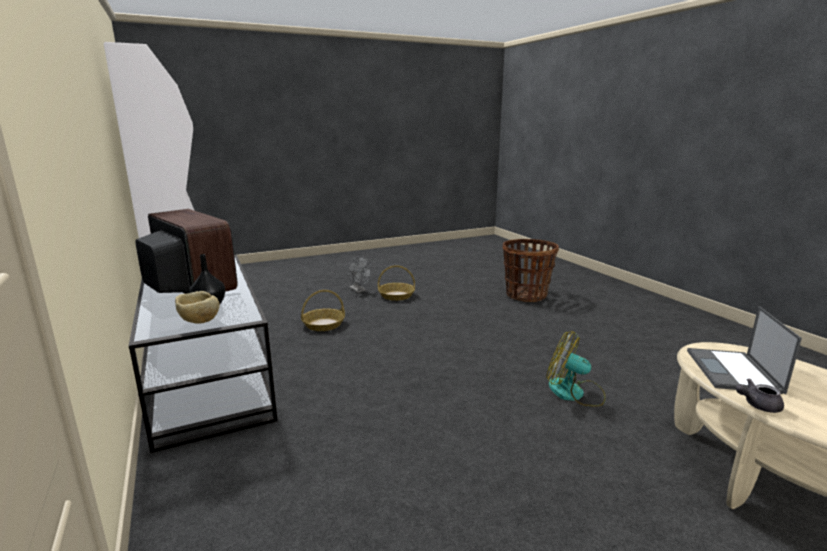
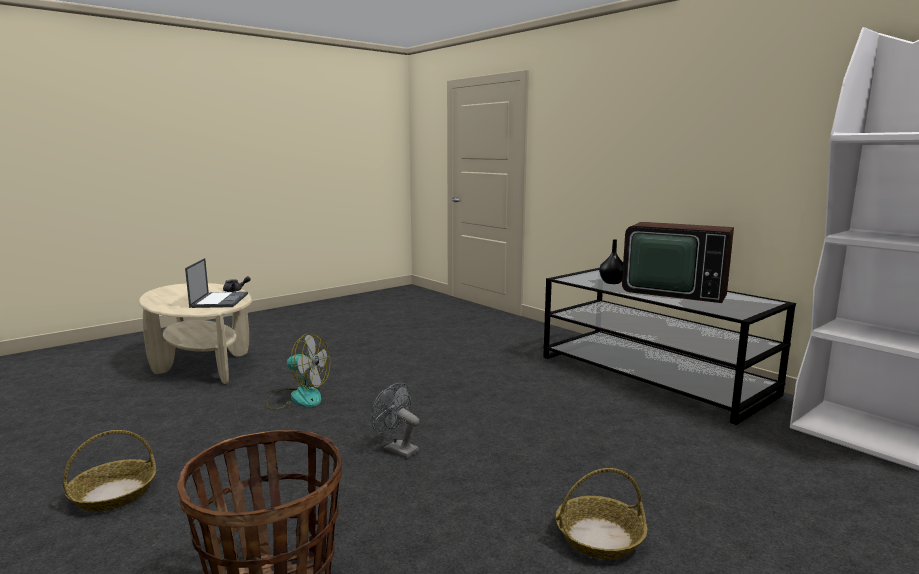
camera: 165 degrees right, 5 degrees down
beige bowl [175,291,220,324] -> none
basket [301,290,345,331] -> basket moved to [63,430,156,512]
grey fan [347,256,372,293] -> grey fan moved to [371,383,420,458]

